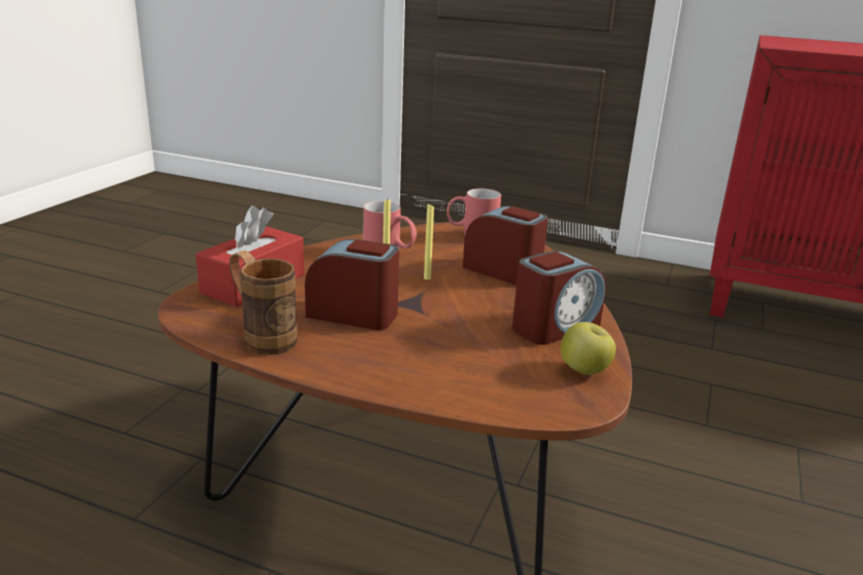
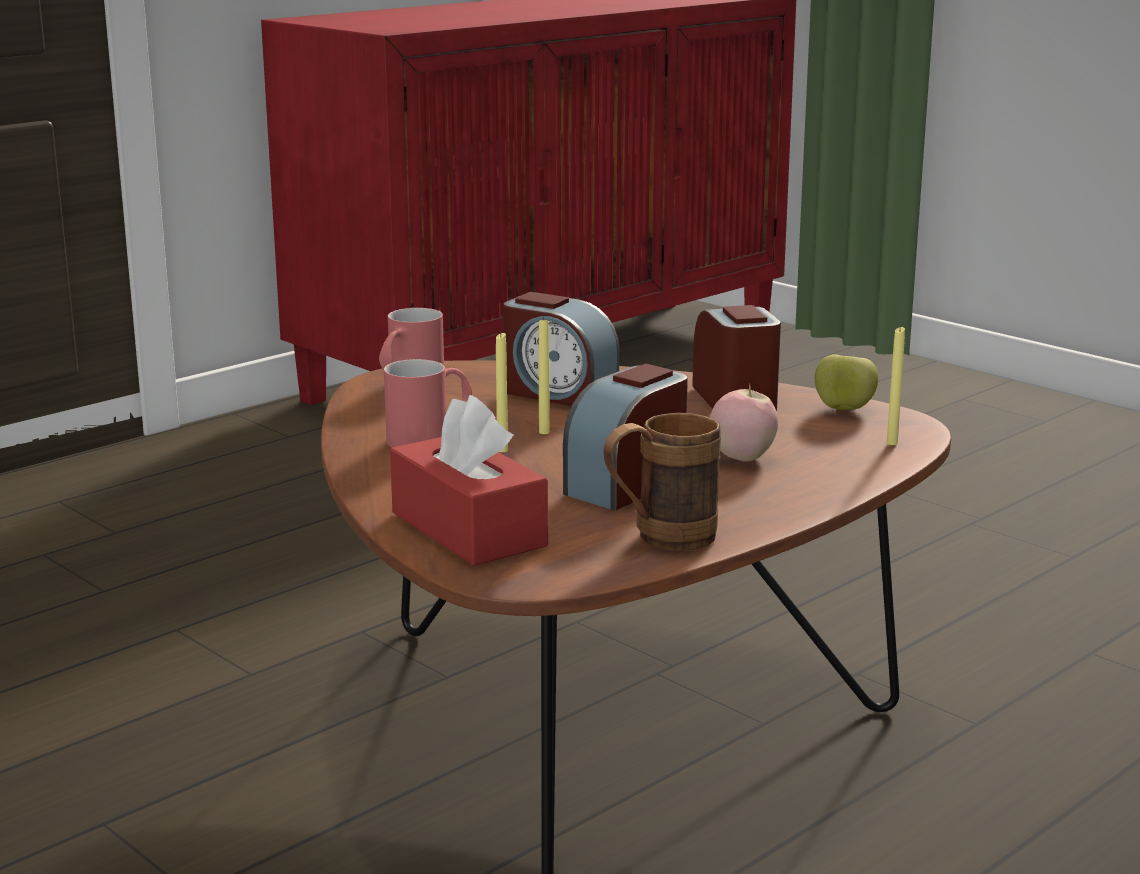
camera: 65 degrees left, 5 degrees down
alarm clock [463,206,548,285] -> alarm clock turned 120 degrees counterclockwise [503,292,619,406]
none -> apple [710,383,778,462]
none -> yellow candle [887,326,905,445]

